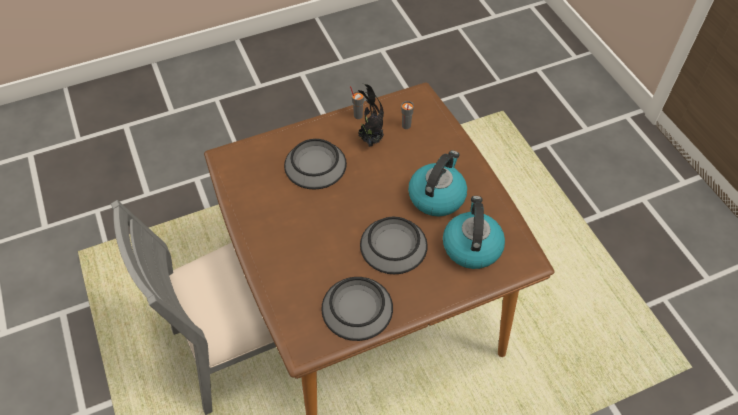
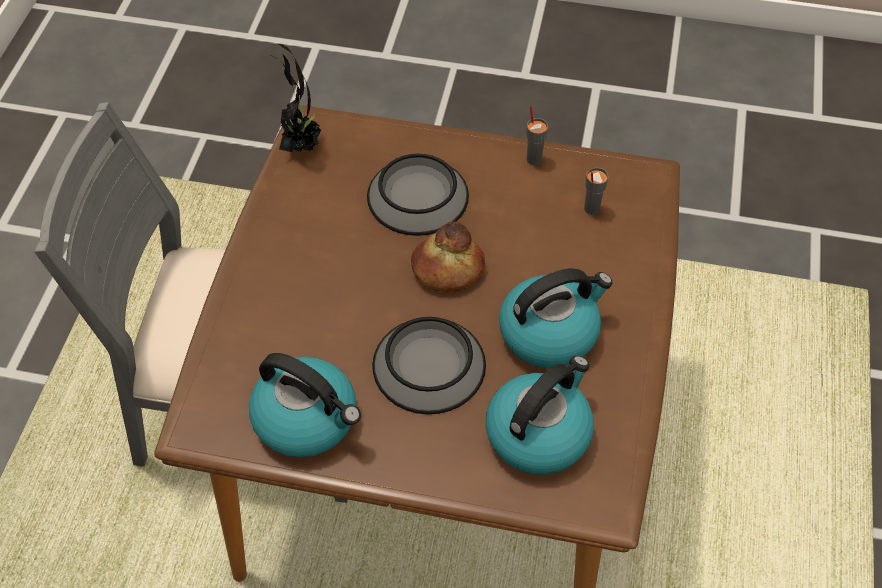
camera: 35 degrees right, 0 degrees up
bowl [321,277,393,341] -> kettle [249,353,361,457]
potted plant [356,84,384,147] -> potted plant moved to [270,44,321,152]
none -> bread [411,221,485,292]

